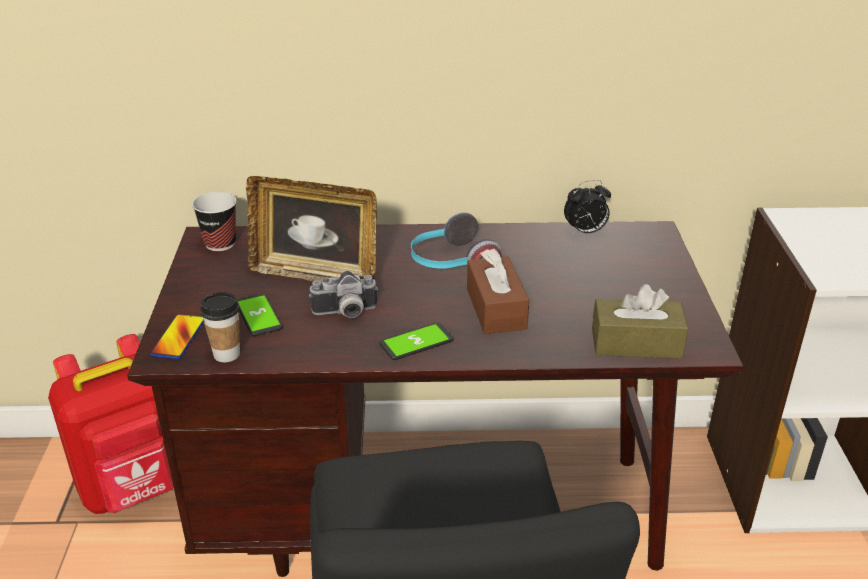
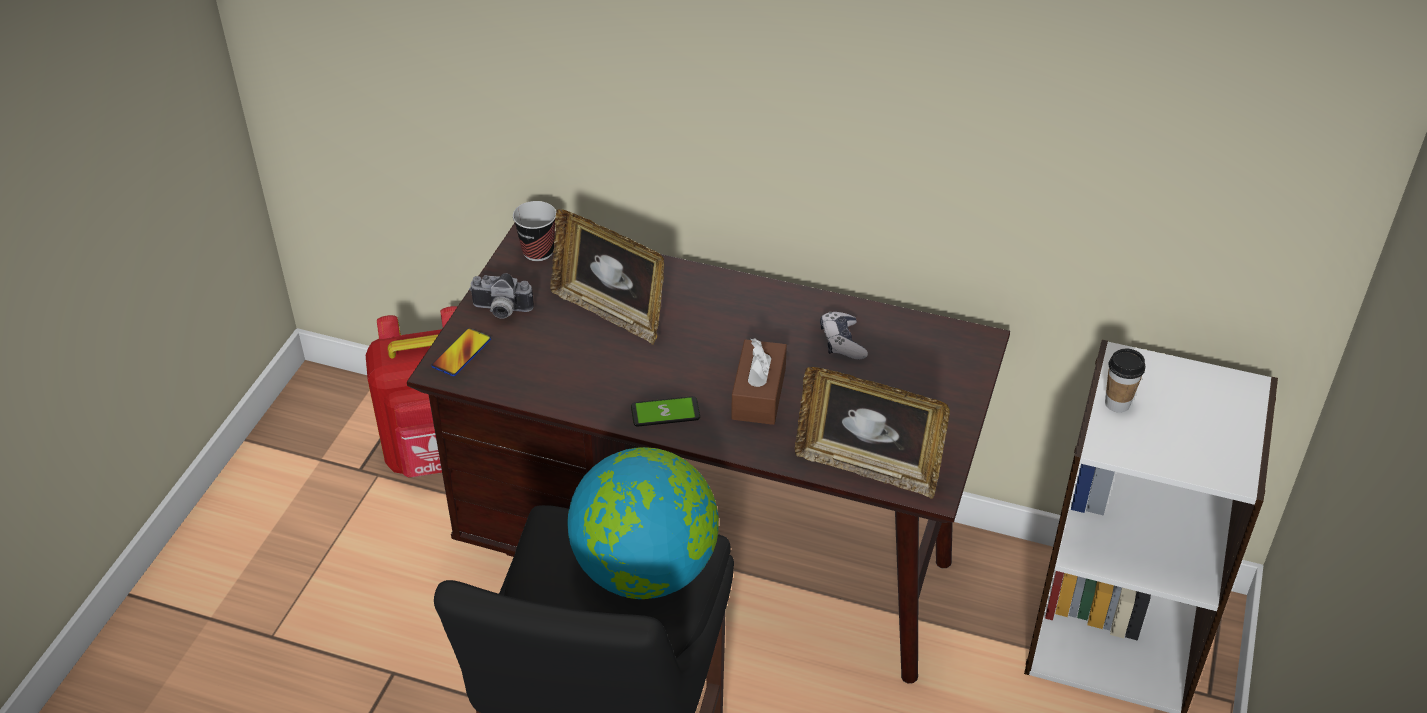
camera: 20 degrees right, 10 degrees up
cup [200,292,240,362] -> cup moved to [1105,349,1145,413]
phone [237,293,283,336] -> none
camera [309,271,378,318] -> camera moved to [469,273,534,319]
headphones [411,213,502,269] -> none
alarm clock [564,180,611,235] -> none
brown tissue box [592,284,689,359] -> picture frame [795,367,950,499]
none -> globe [567,447,719,599]
none -> game controller [820,312,868,359]

